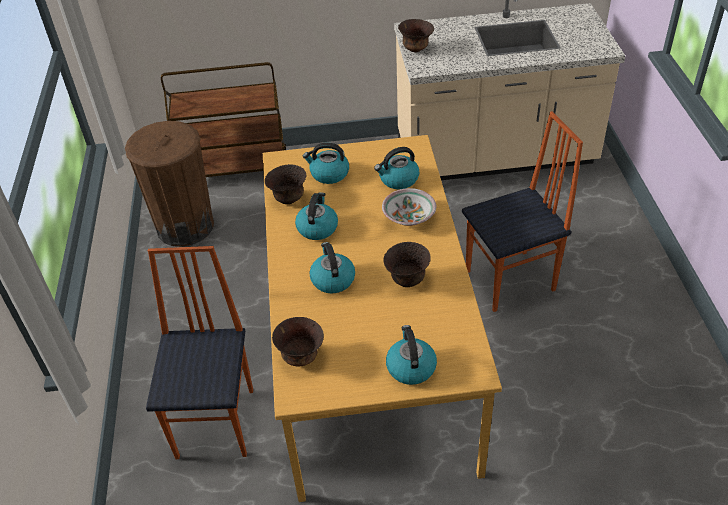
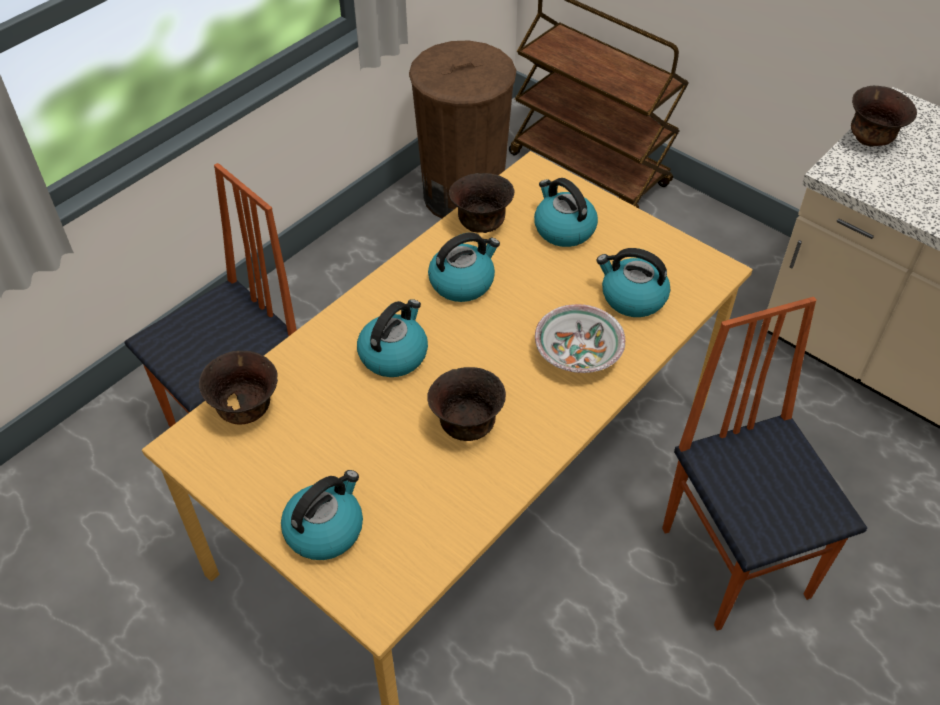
camera: 45 degrees right, 5 degrees up
chair [462,111,583,312] -> chair turned 135 degrees counterclockwise [662,297,867,631]

